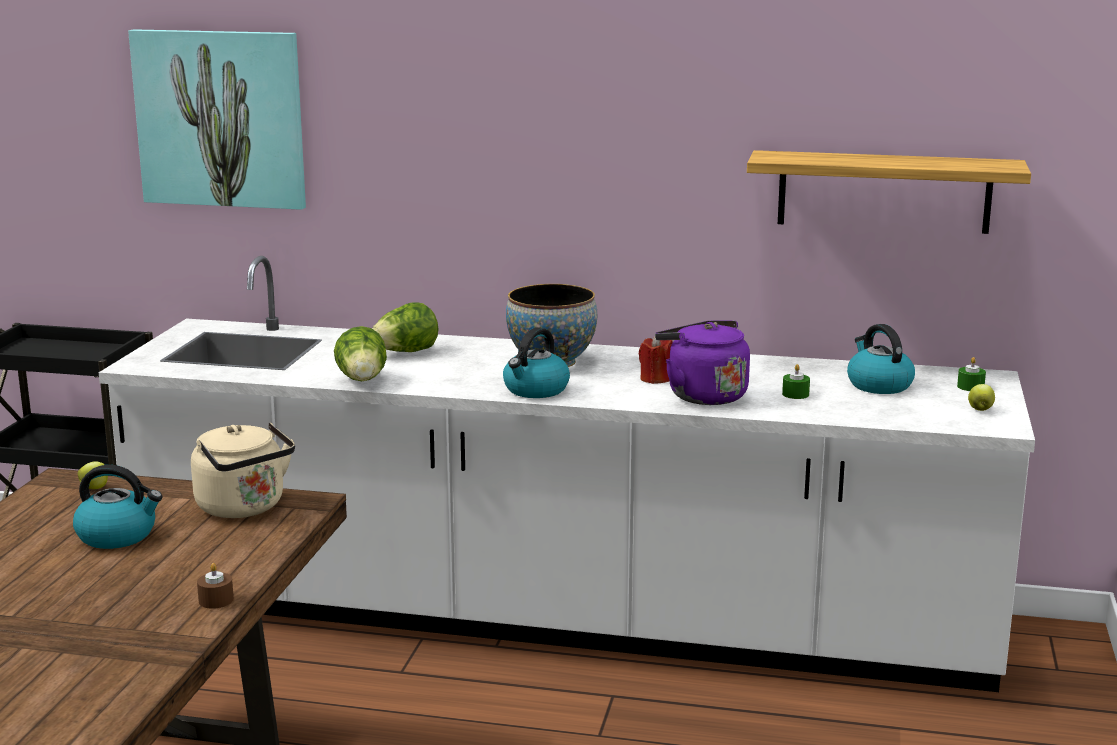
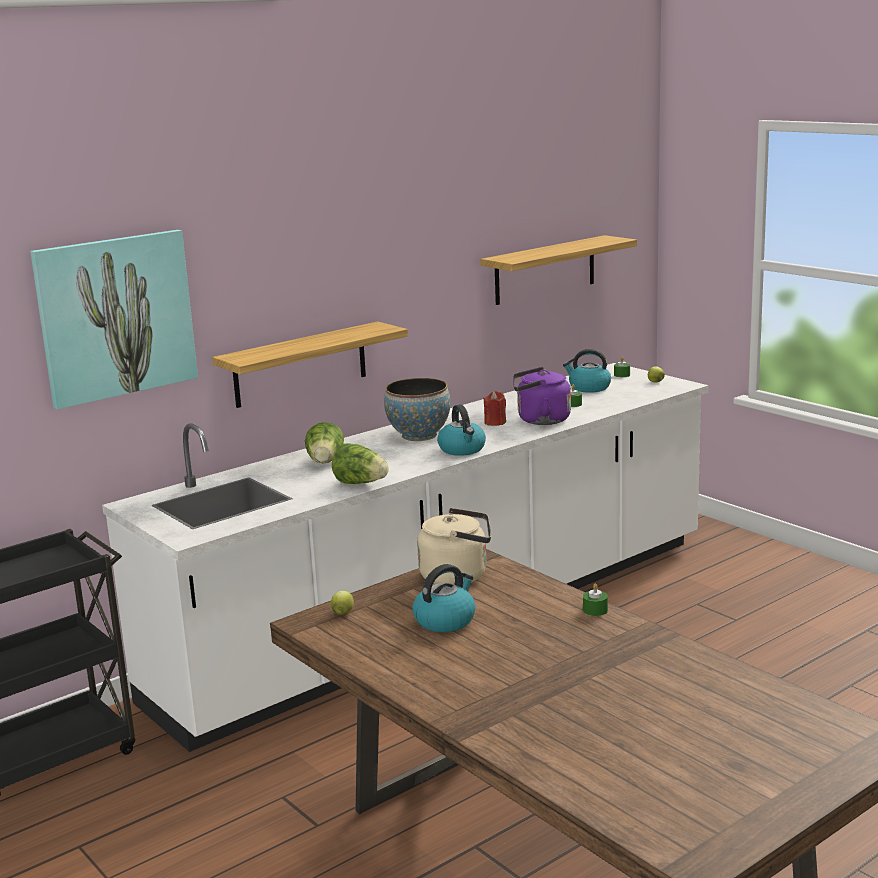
camera: 50 degrees left, 0 degrees up
brown candle [197,563,234,609] -> green candle [583,583,608,616]
none -> shelf [212,321,408,408]

